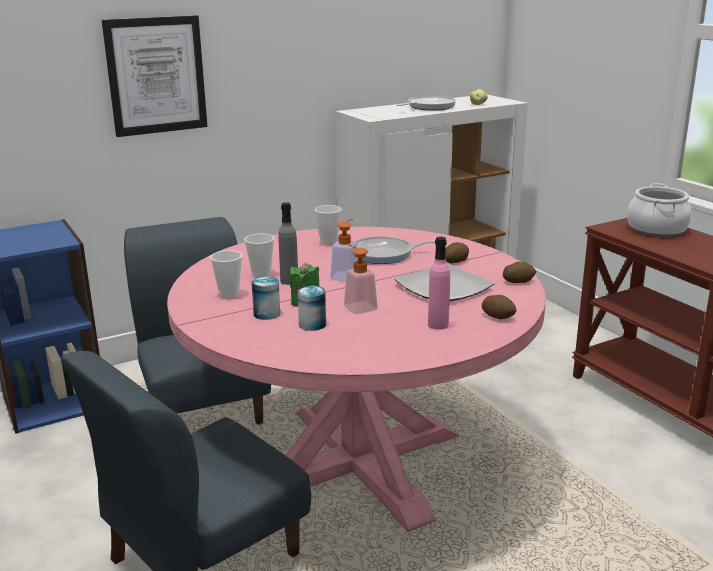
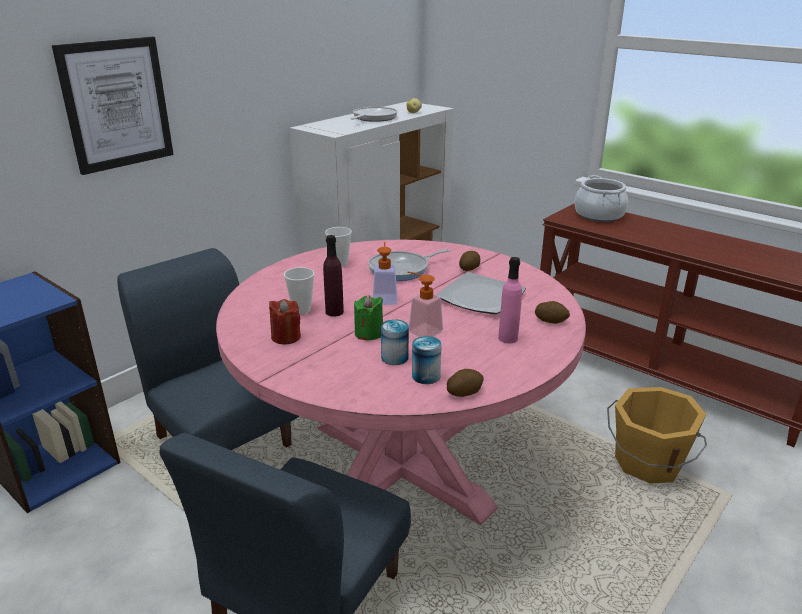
camera: 20 degrees left, 5 degrees up
cup [210,250,242,299] -> red candle [269,299,301,344]
can [252,276,280,320] -> can moved to [412,336,442,384]
grey bottle [278,202,298,285] -> purple bottle [323,235,344,317]
potato [503,262,536,283] -> potato moved to [447,369,484,397]
none -> orange bucket [607,387,707,484]

